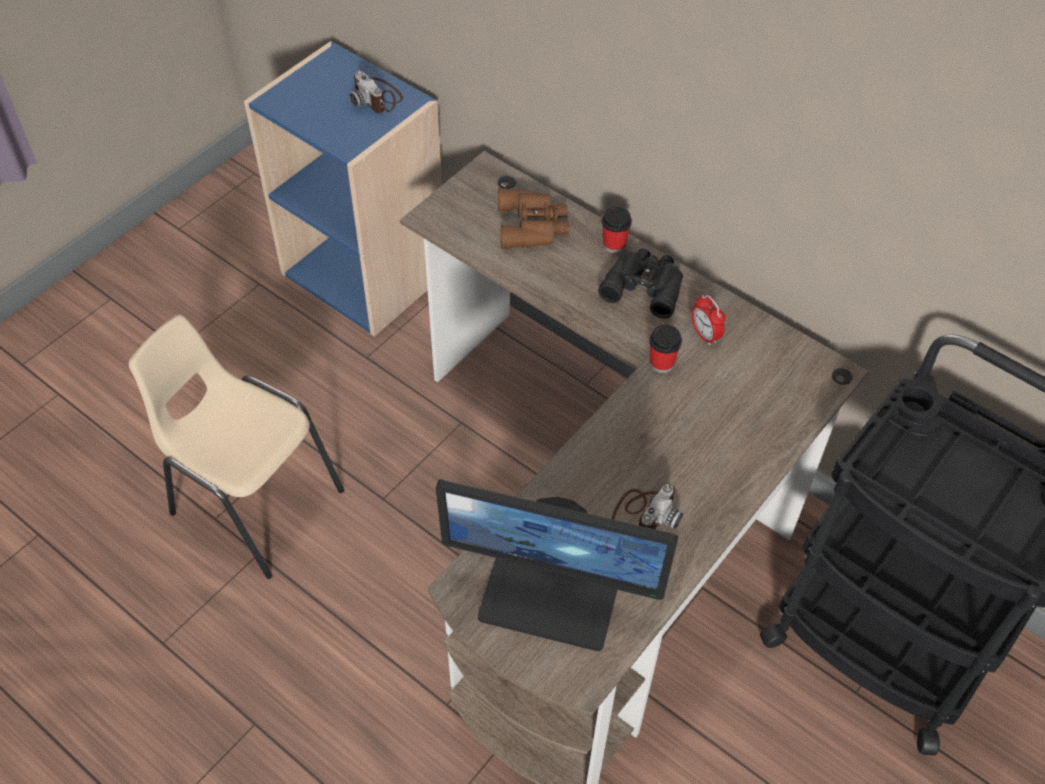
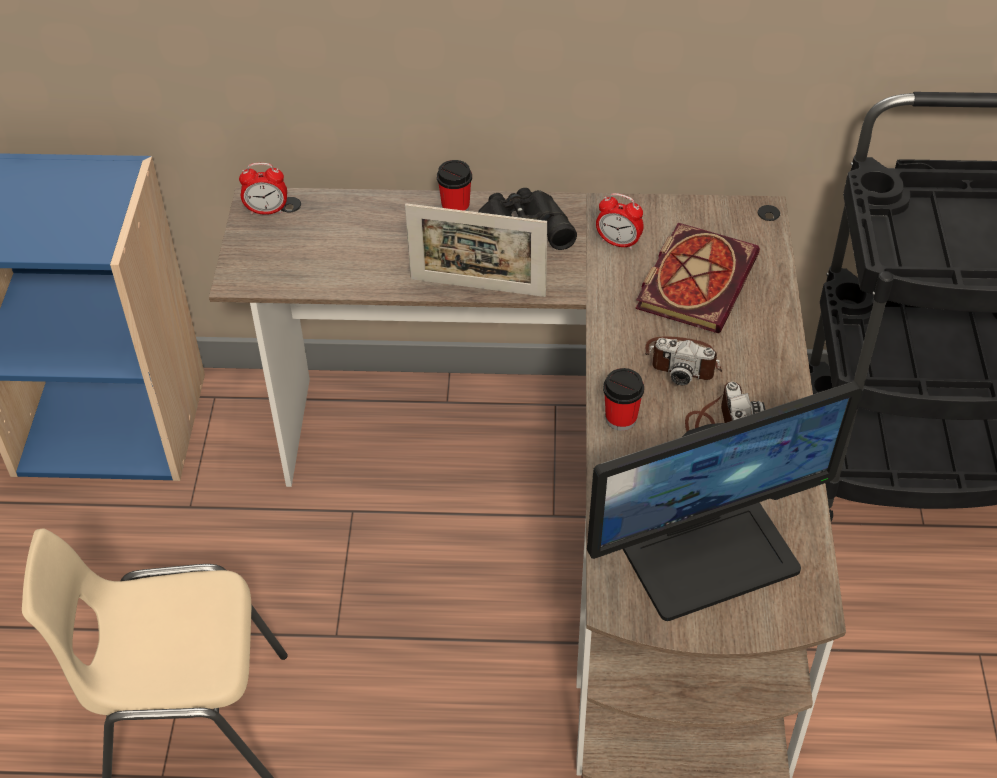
camera: 35 degrees left, 5 degrees down
camera [350,71,403,113] -> camera moved to [645,337,722,385]
brown binoculars [498,188,570,249] -> none
cup [649,325,682,373] -> cup moved to [603,368,644,431]
none -> alarm clock [239,163,287,215]
none -> picture frame [405,203,547,297]
none -> book [636,223,760,333]

